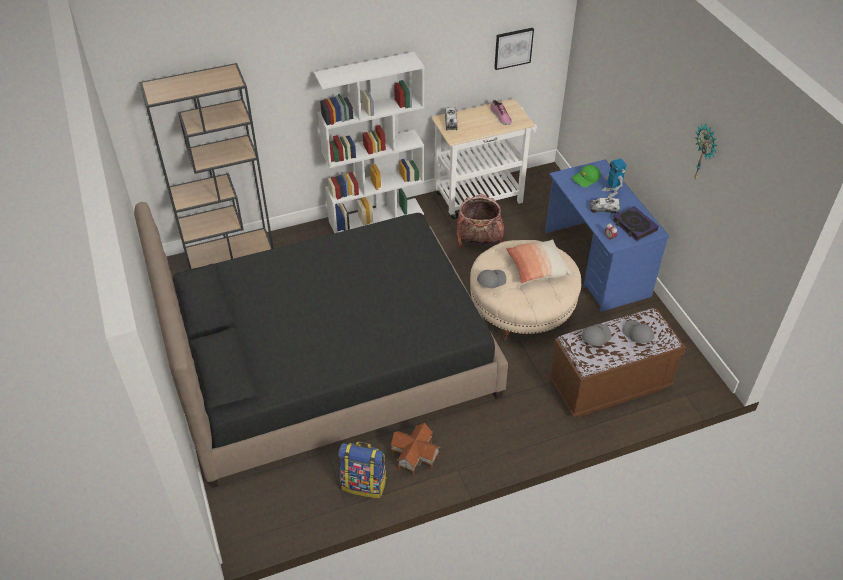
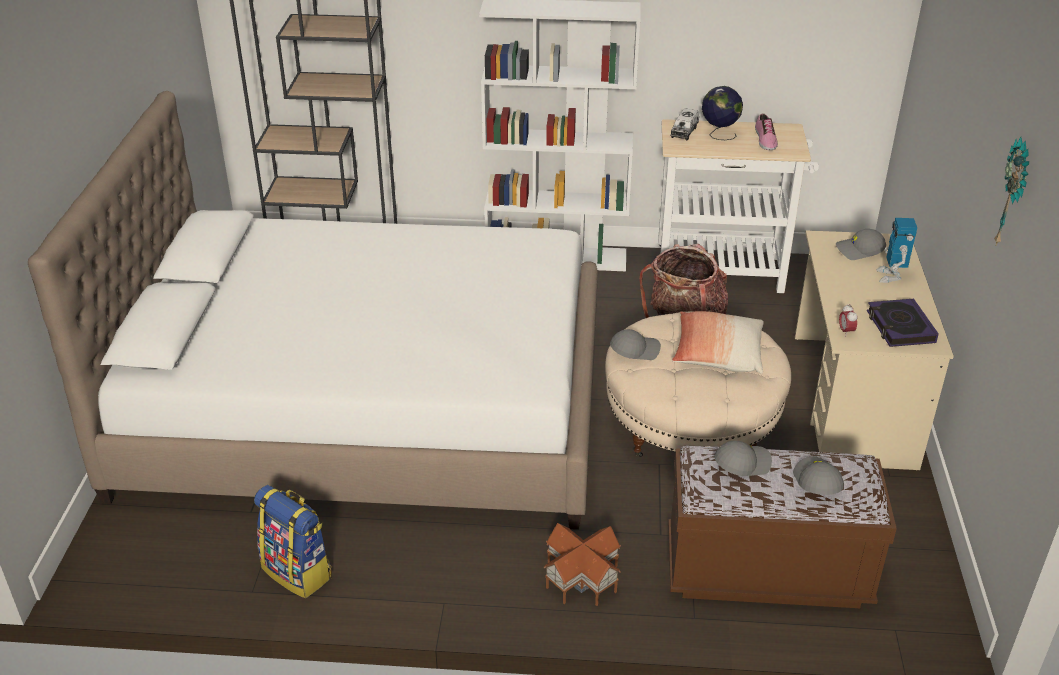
camera: 25 degrees right, 10 degrees down
black bed [134,202,508,488] -> white bed [28,91,598,530]
toy house [390,423,440,477] -> toy house moved to [544,523,621,606]
picture [494,28,534,70] -> none
blue desk [545,160,670,312] -> beige desk [795,230,954,471]
green cap [572,165,601,187] -> grey cap [836,229,886,260]
toy truck [590,198,620,214] -> none
none -> globe [702,86,743,140]

